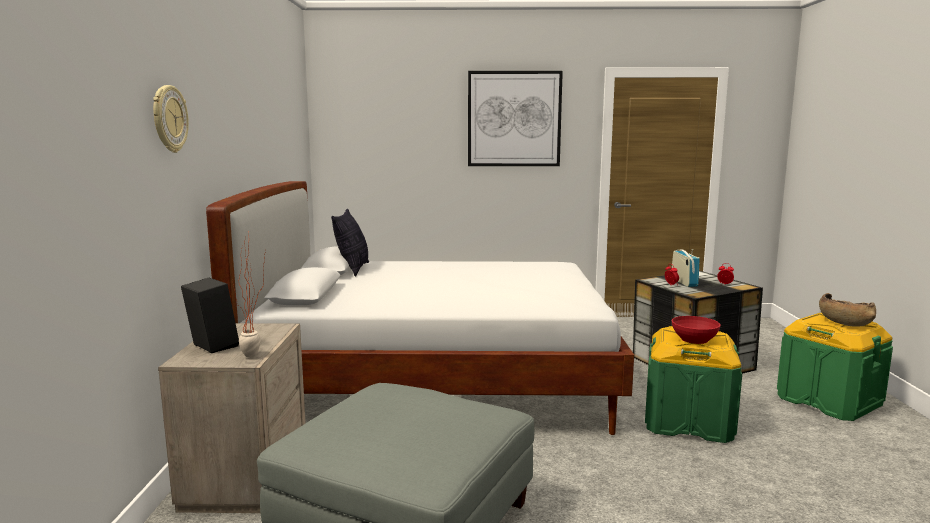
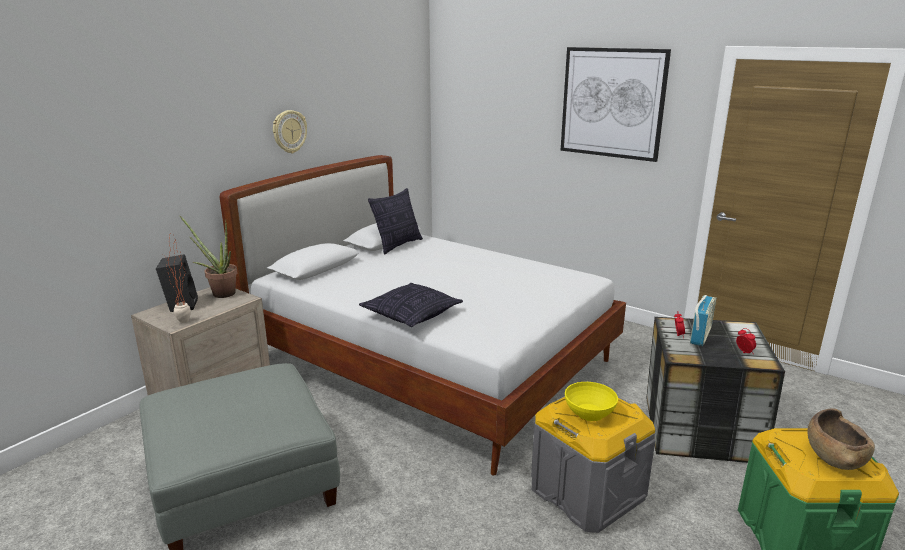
camera: 35 degrees right, 10 degrees up
wall clock [153,85,189,153] -> wall clock moved to [273,110,307,153]
green storage box [645,326,742,443] -> grey storage box [531,396,655,533]
red bowl [672,316,721,344] -> yellow bowl [565,382,618,421]
none -> potted plant [179,215,238,298]
none -> pillow [359,283,463,327]

